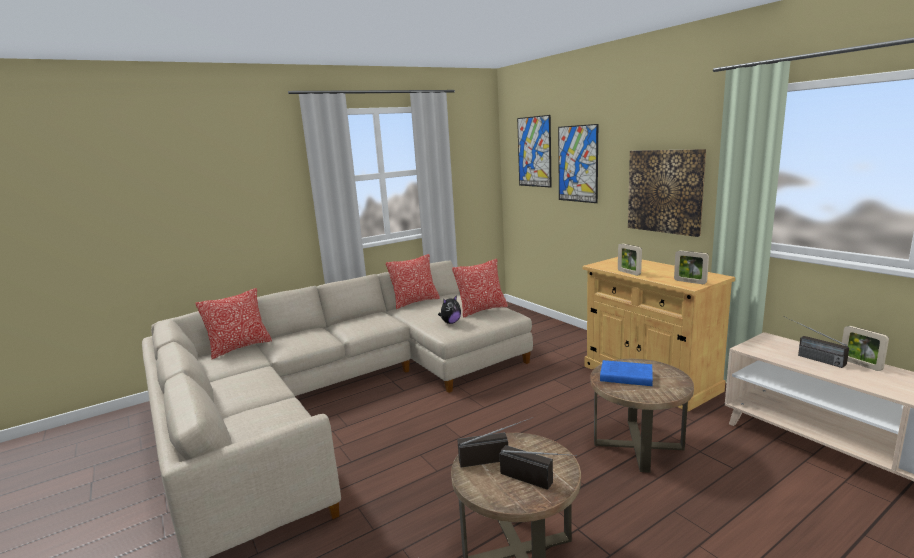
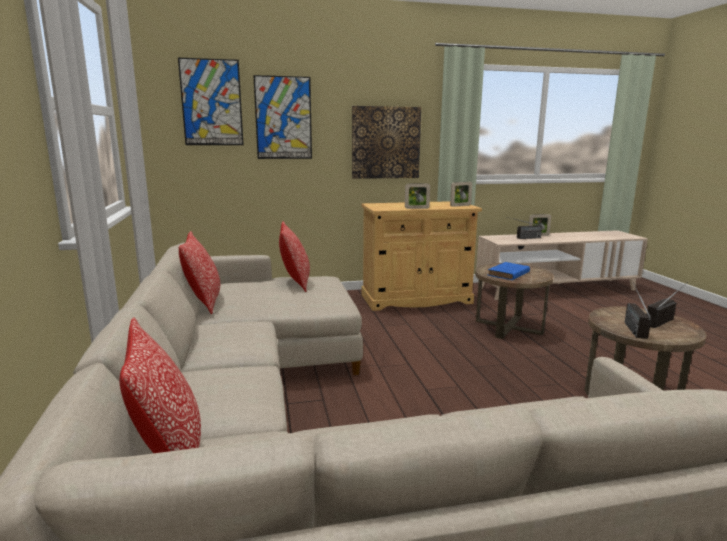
camera: 70 degrees left, 0 degrees up
plush toy [438,295,461,324] -> none

